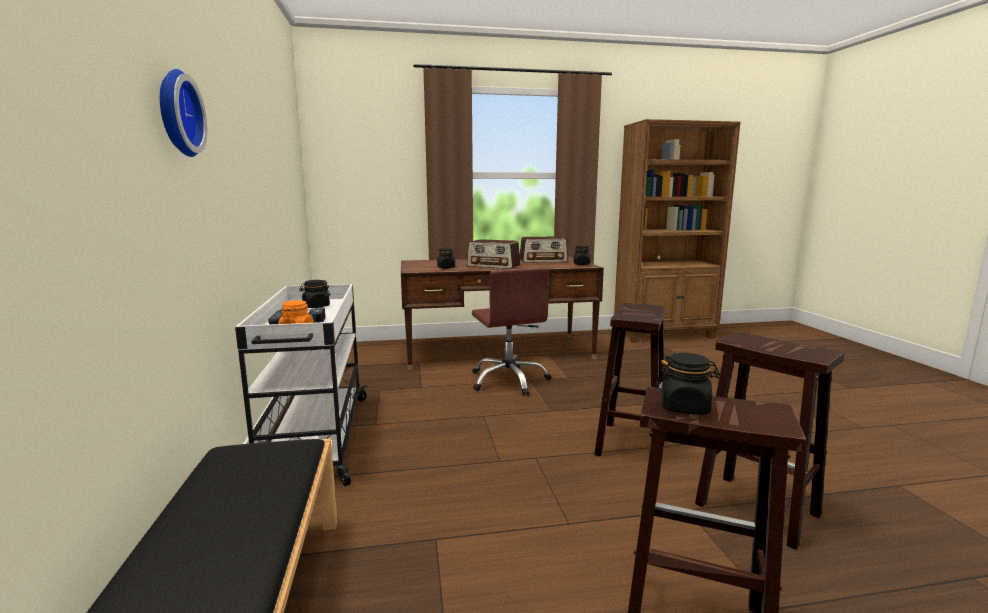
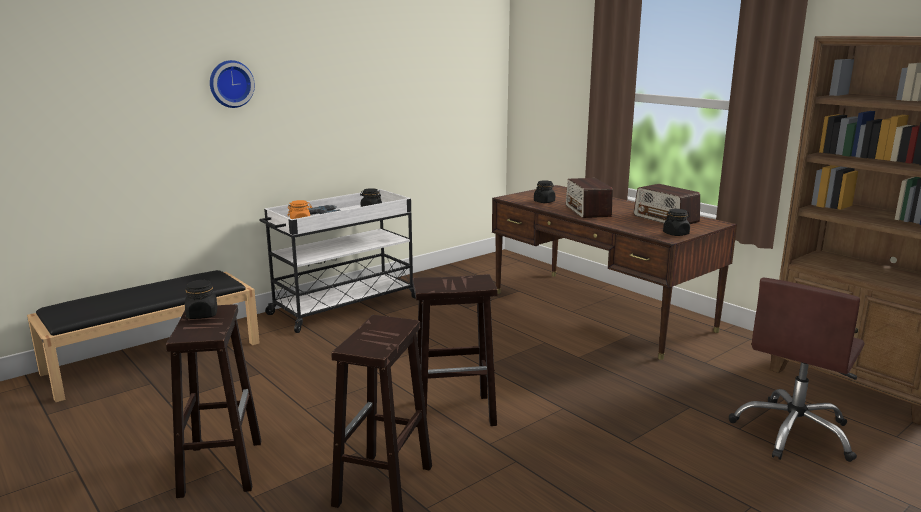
camera: 60 degrees right, 5 degrees up
brown office chair [472,268,552,396] -> brown office chair moved to [729,277,865,462]

